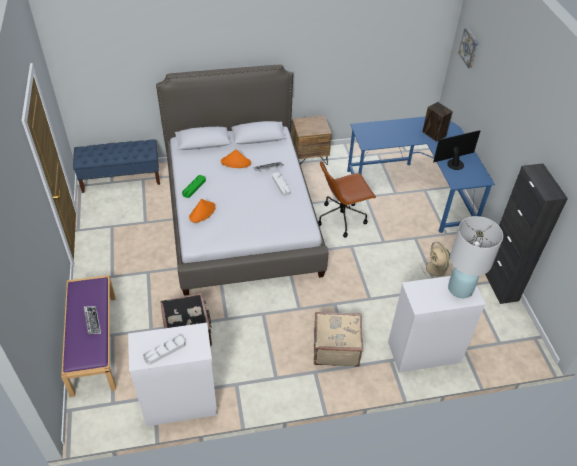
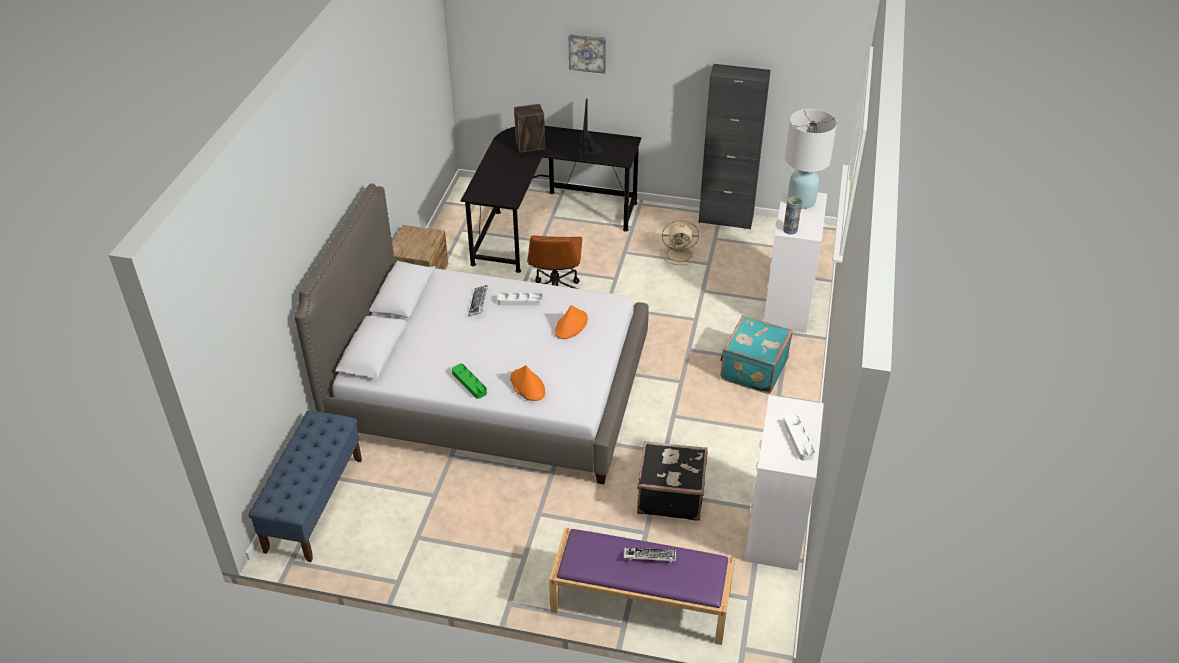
camera: 65 degrees left, 5 degrees down
orange hat [221,149,251,168] -> orange hat moved to [555,305,588,339]
beige suitcase [314,312,363,367] -> turquoise suitcase [720,315,793,394]
blue desk [347,116,495,233] -> black desk [461,126,642,273]
picture [458,28,479,68] -> picture moved to [569,34,606,74]
none -> vase [783,197,802,235]

